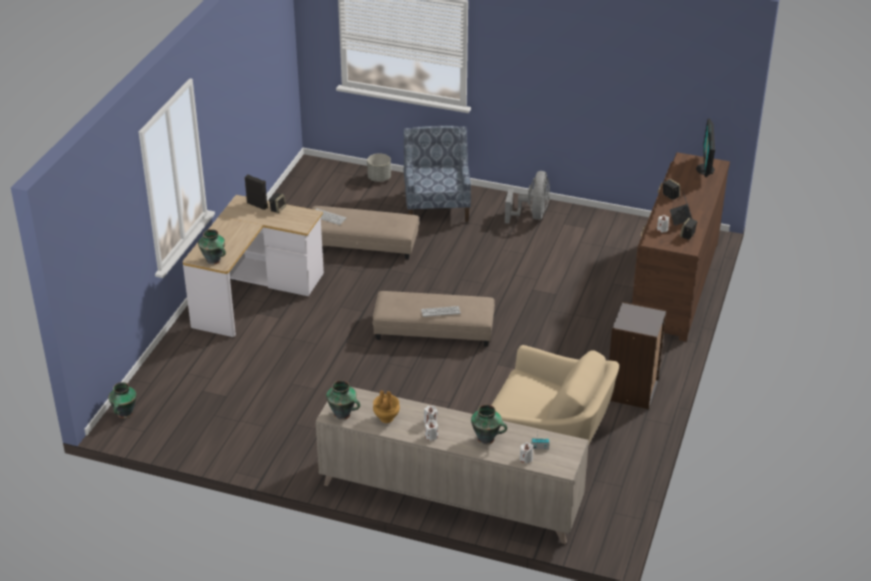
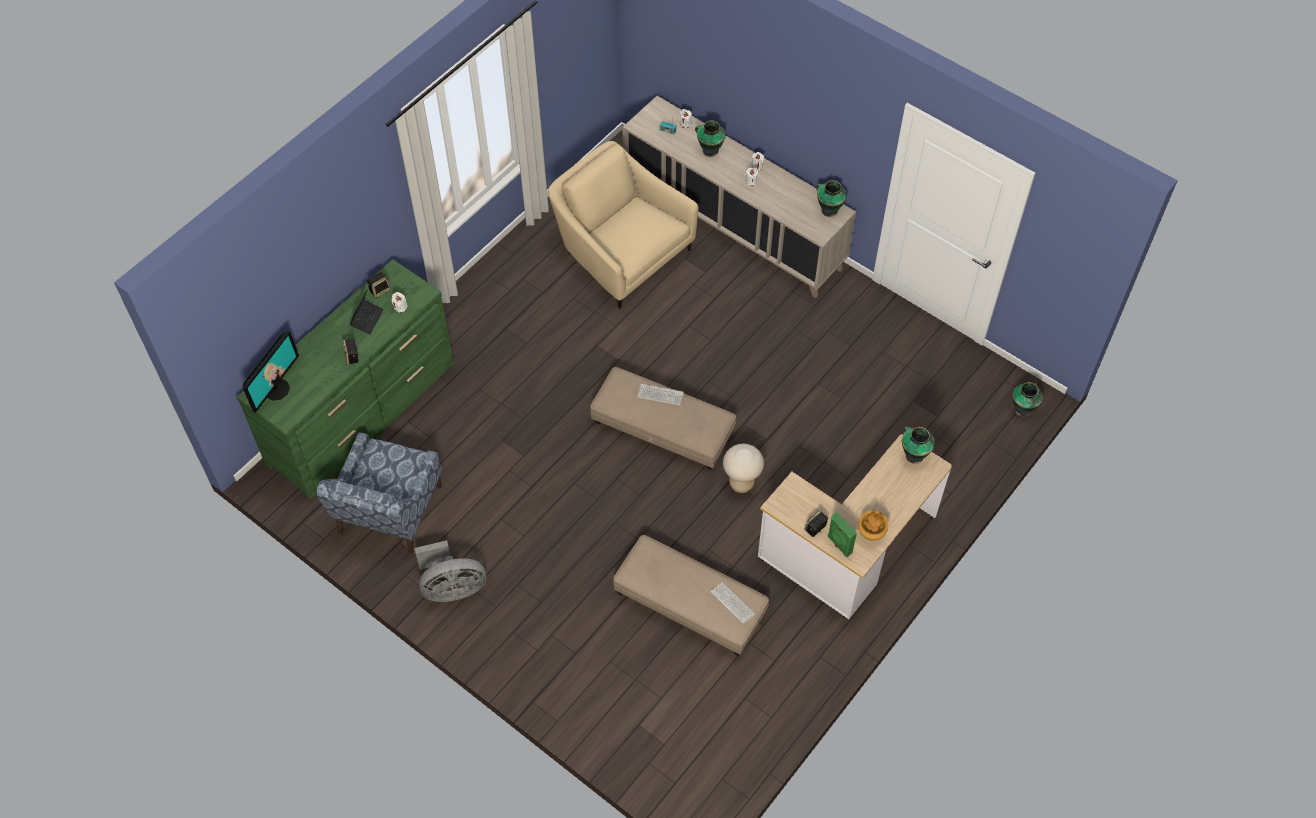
camera: 160 degrees left, 20 degrees up
black speaker [245,174,268,210] -> green speaker [828,512,857,557]
grey planter [367,153,391,182] -> none
brown vase [373,390,400,423] -> brown vase moved to [858,510,888,541]
blue armchair [404,126,471,223] -> blue armchair moved to [317,432,442,554]
grey fan [505,171,550,224] -> grey fan turned 135 degrees counterclockwise [414,540,486,602]
grey bookcase [609,302,666,409] -> none
brown dresser [632,152,730,341] -> green dresser [237,259,454,499]
none -> beige stool [723,444,764,493]

